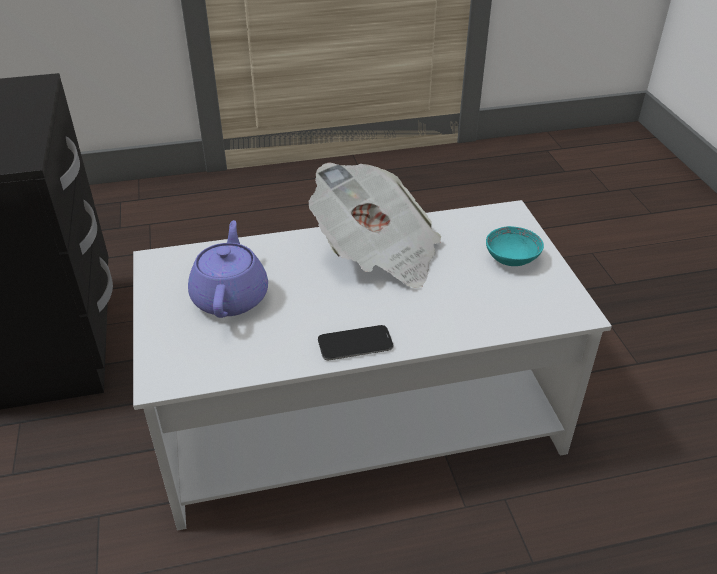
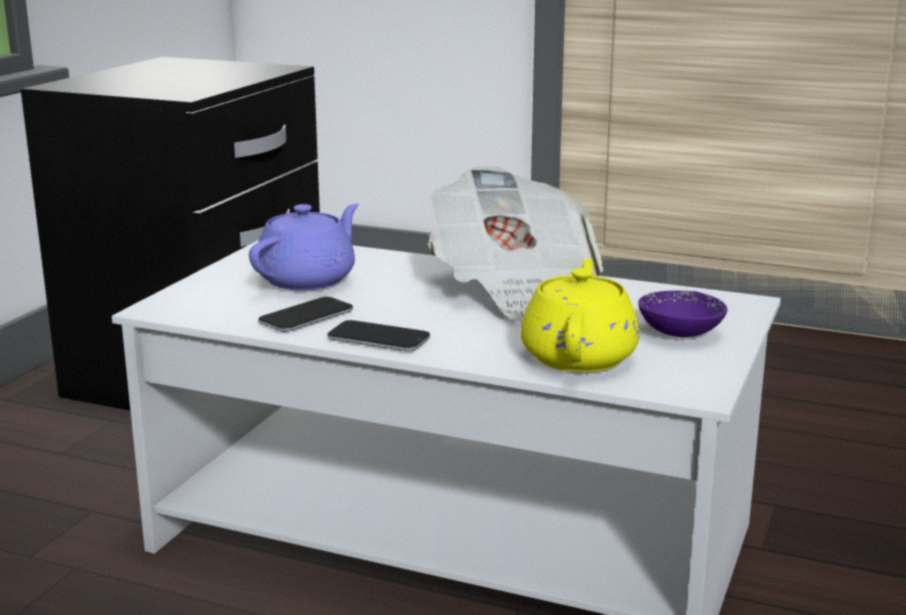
camera: 35 degrees right, 20 degrees down
turquoise bowl [486,226,544,266] -> purple bowl [638,290,728,337]
none -> phone [258,297,353,332]
none -> yellow teapot [521,258,639,372]

